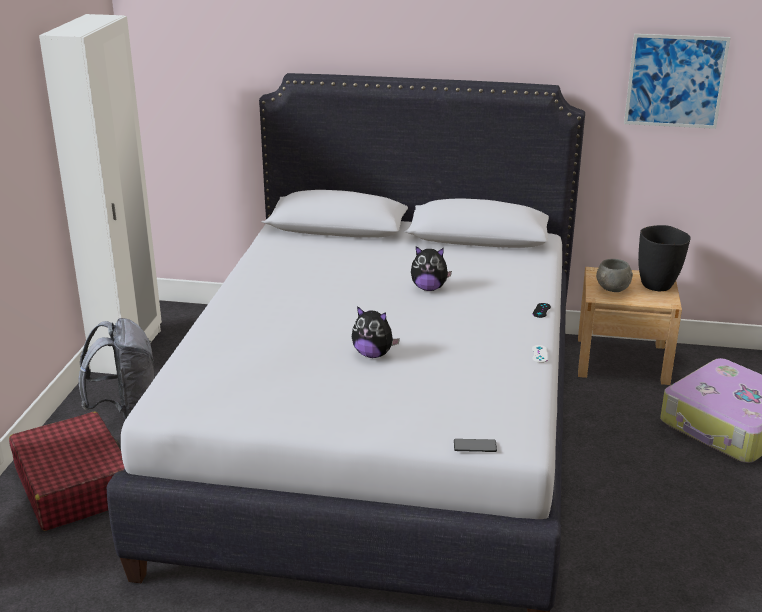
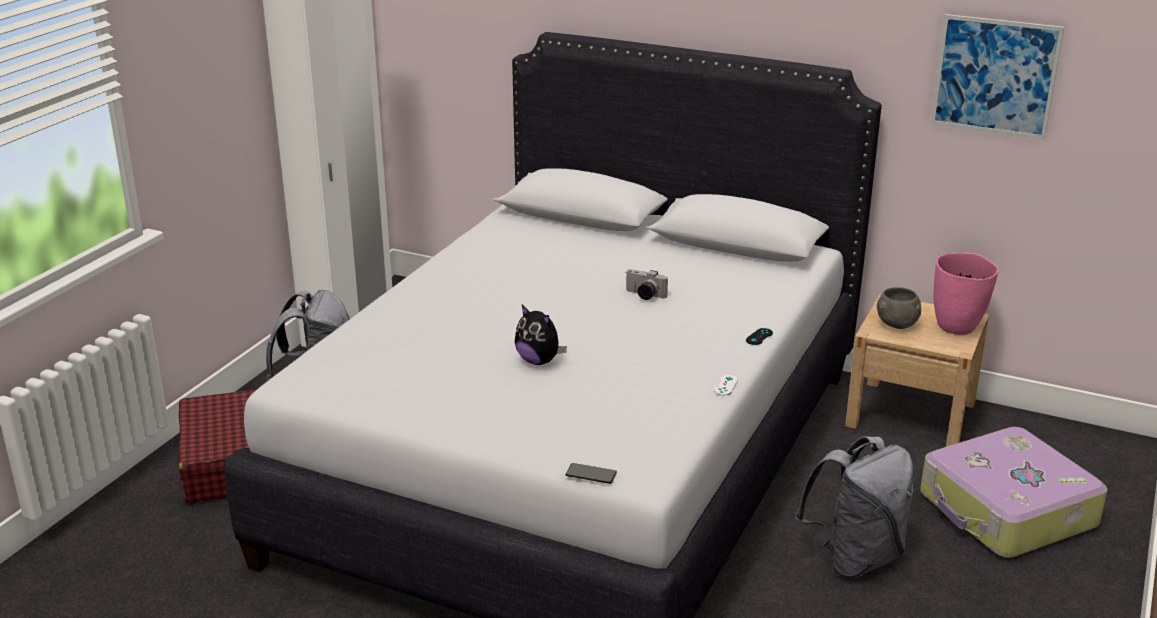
camera: 15 degrees right, 0 degrees up
plush toy [411,246,452,291] -> camera [626,269,668,300]
black vase [638,225,690,291] -> pink vase [934,252,999,335]
none -> grey backpack [795,436,914,578]

